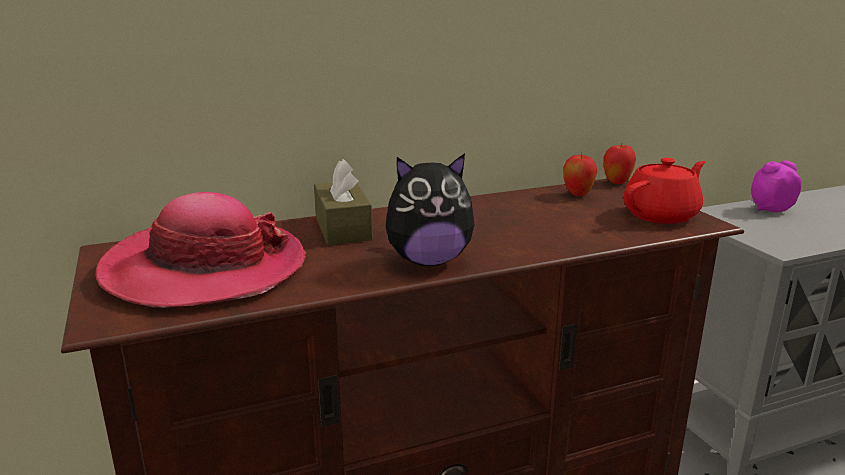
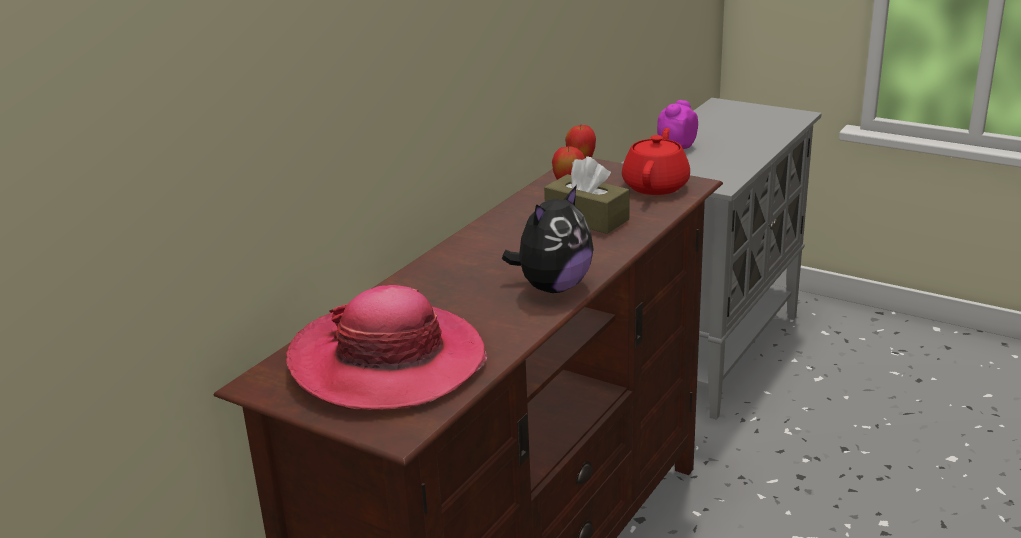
camera: 35 degrees left, 5 degrees up
brown tissue box [314,159,373,245] -> brown tissue box moved to [544,156,630,234]

